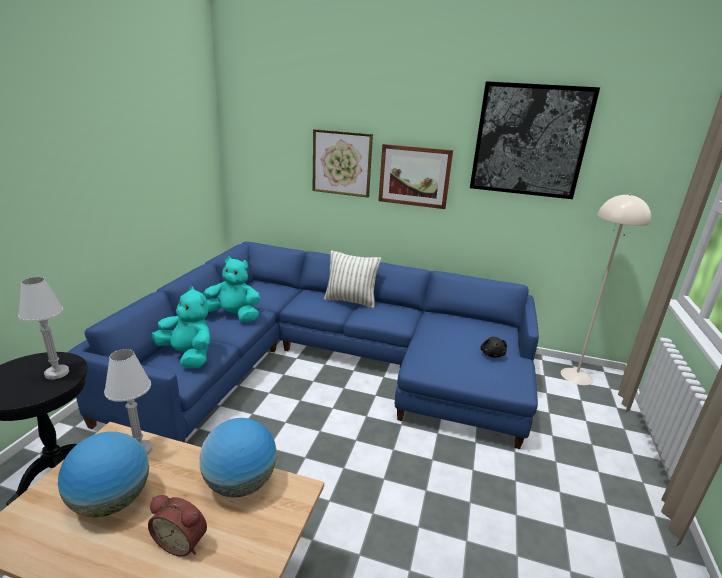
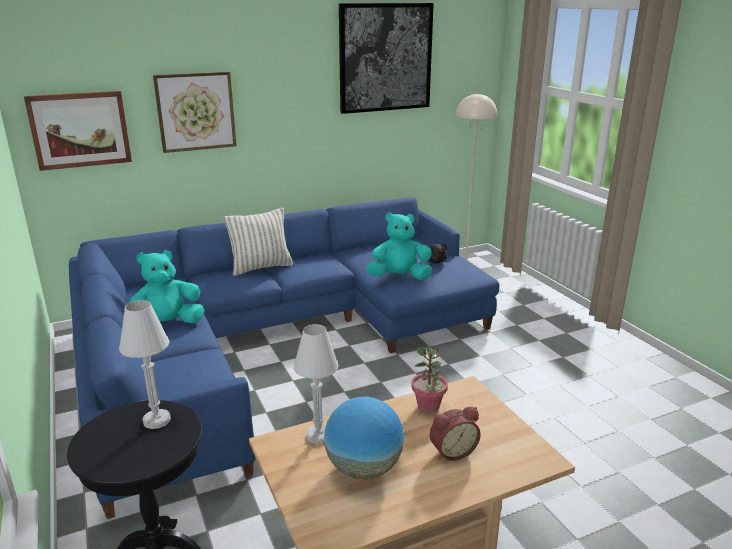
camera: 40 degrees left, 0 degrees up
turquoise plush toy [152,286,210,369] -> turquoise plush toy moved to [366,212,432,280]
globe [199,418,277,498] -> potted plant [411,346,448,413]
picture [378,144,453,209] -> picture moved to [24,91,132,171]

